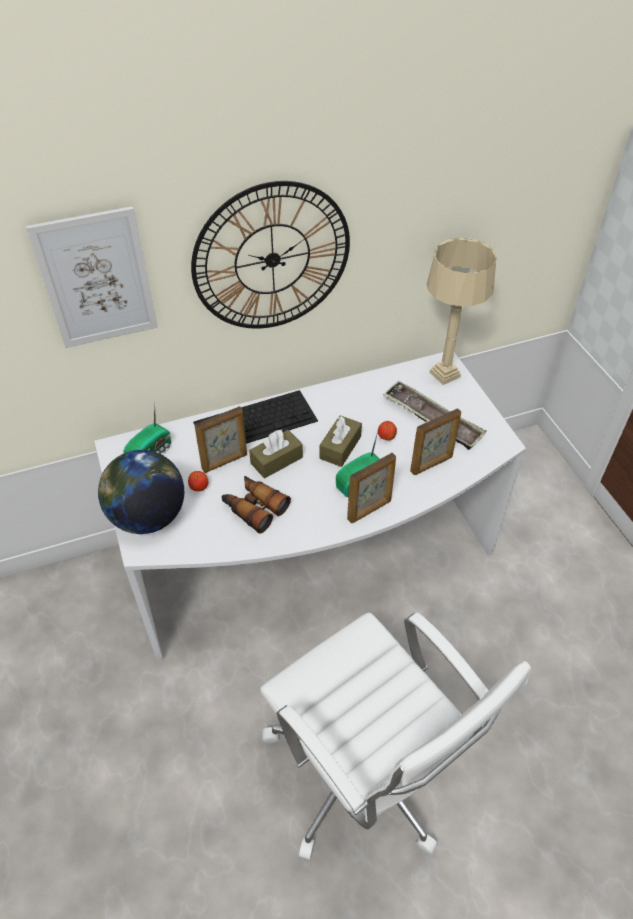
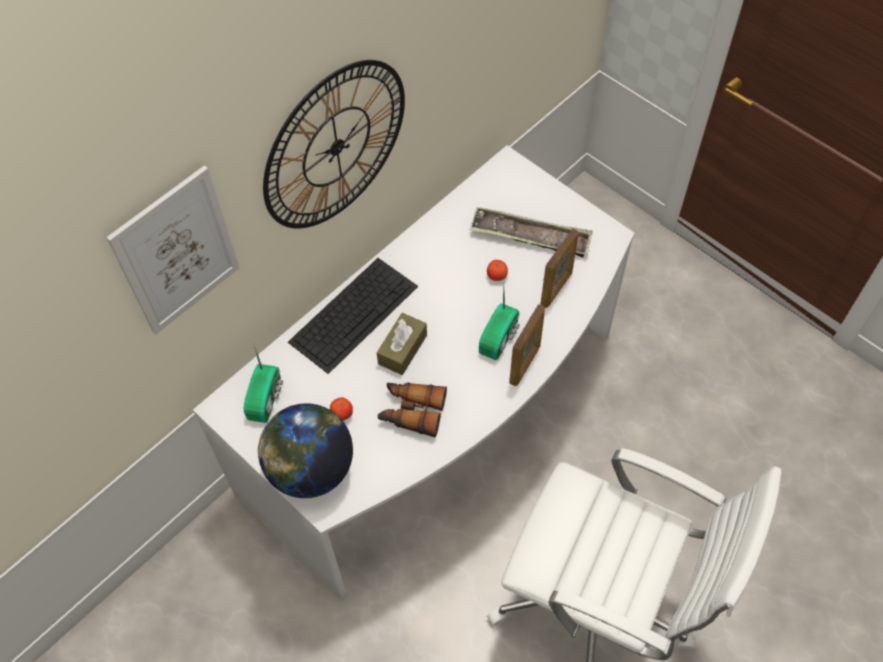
camera: 25 degrees left, 10 degrees up
picture frame [195,406,247,473] -> none
brown tissue box [319,415,362,467] -> none
beige table lamp [426,238,497,385] -> none

